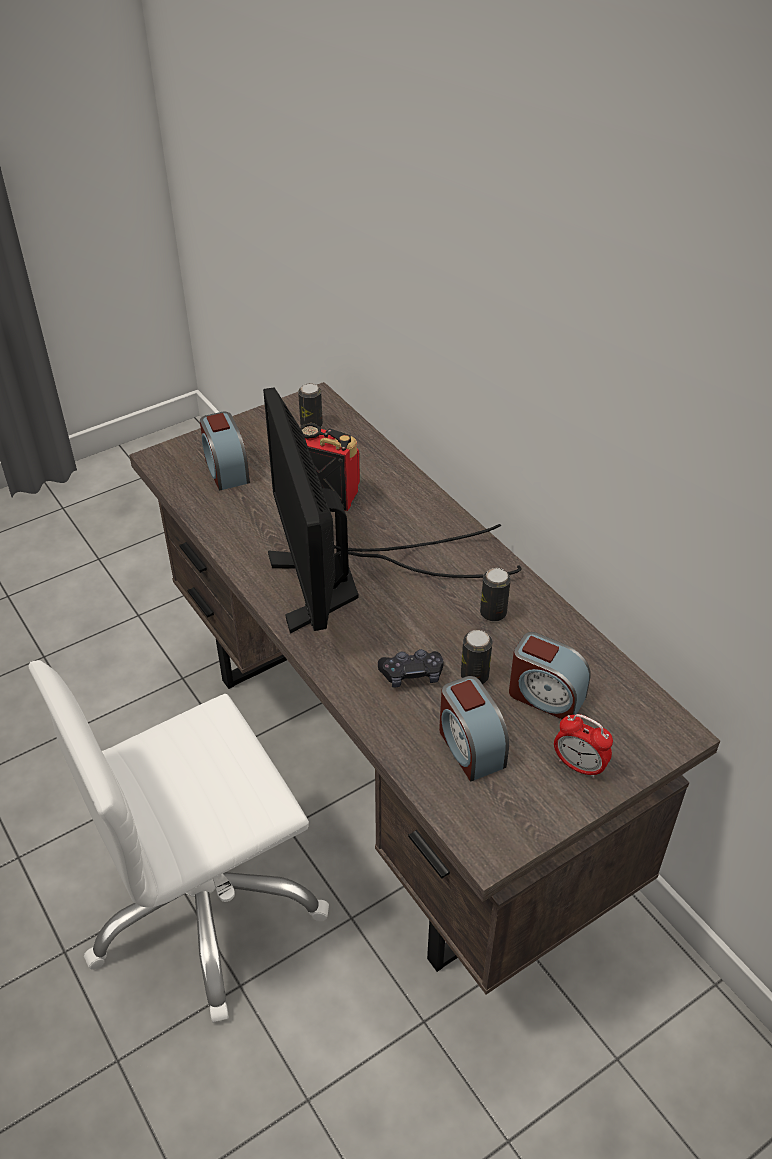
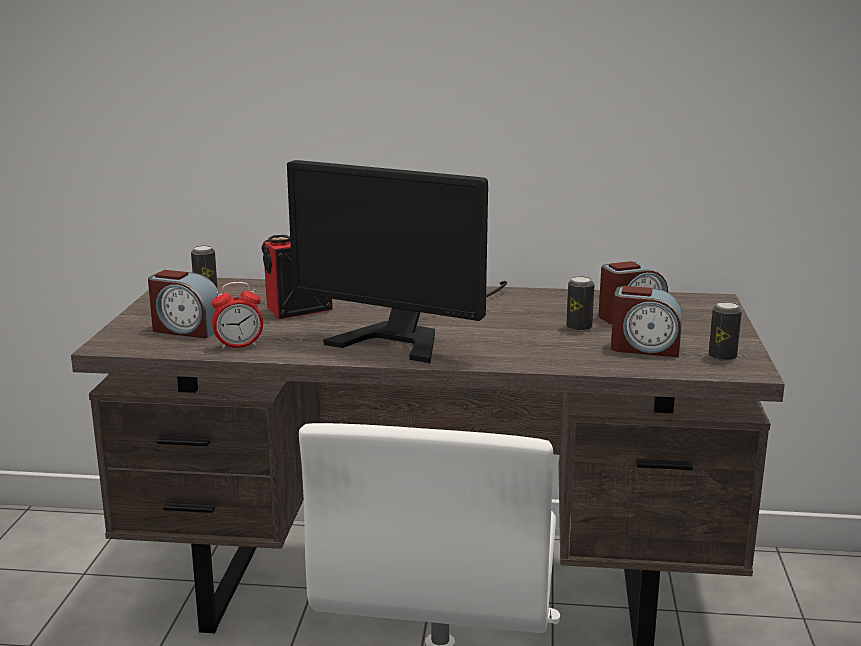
camera: 50 degrees left, 25 degrees down
black game controller [378,649,444,687] -> none
can [480,568,511,621] -> can moved to [709,302,742,361]
alarm clock [554,714,613,778] -> alarm clock moved to [212,282,263,349]

